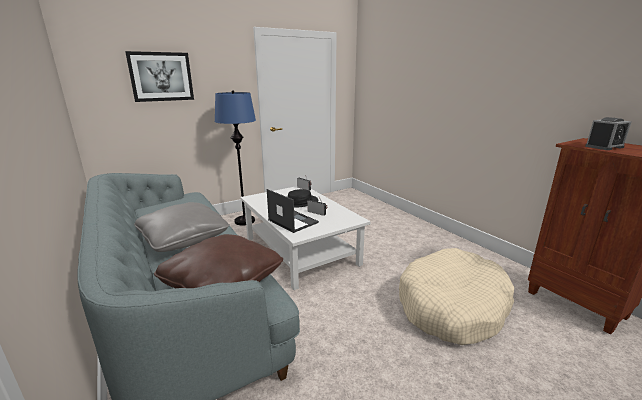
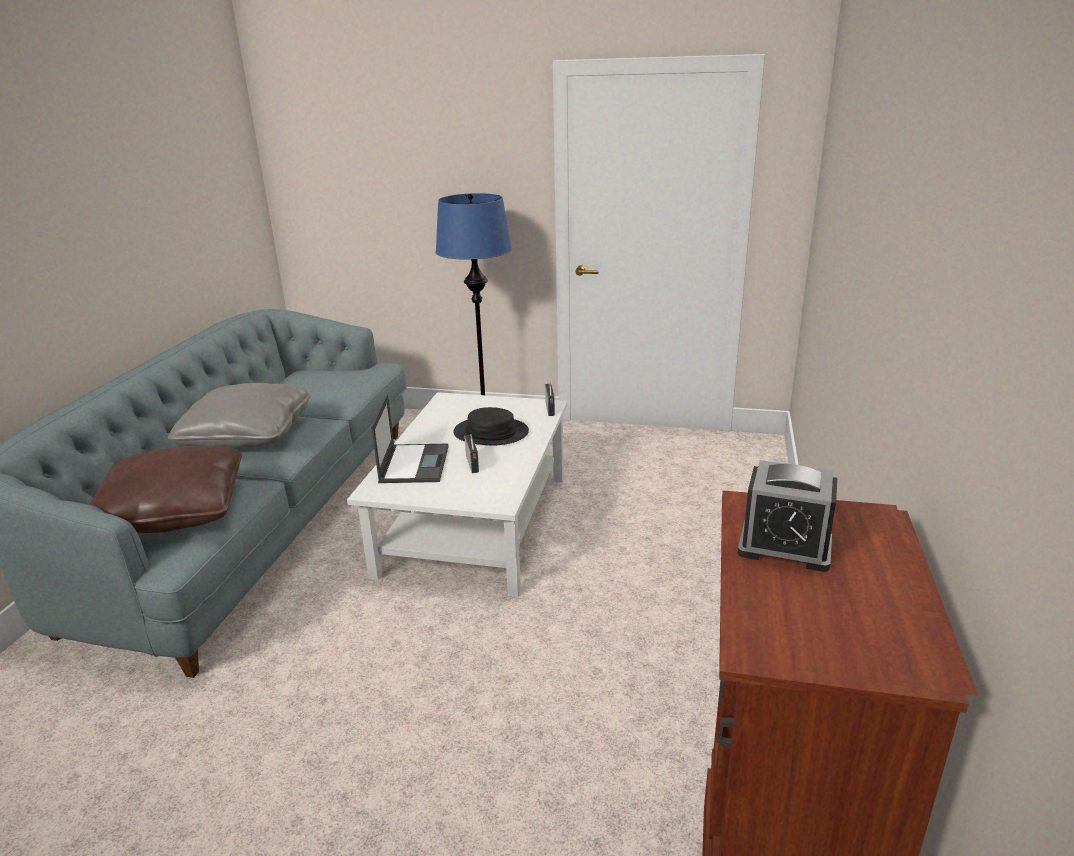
camera: 45 degrees right, 5 degrees up
picture [125,51,194,102] -> none
beige dog bed [399,248,514,345] -> none

